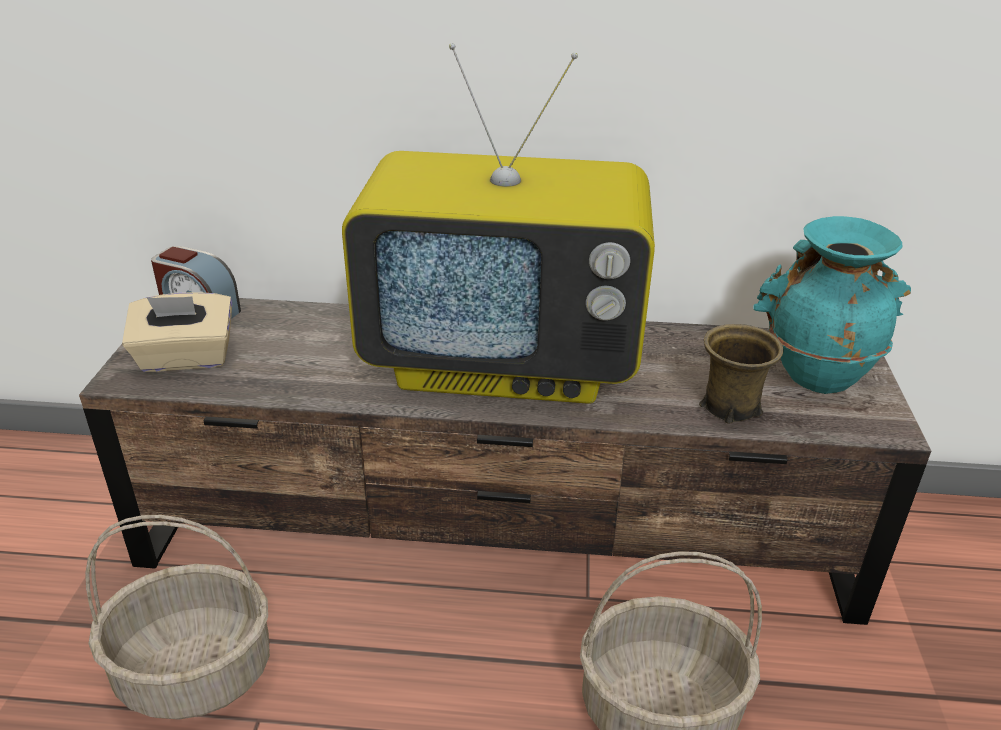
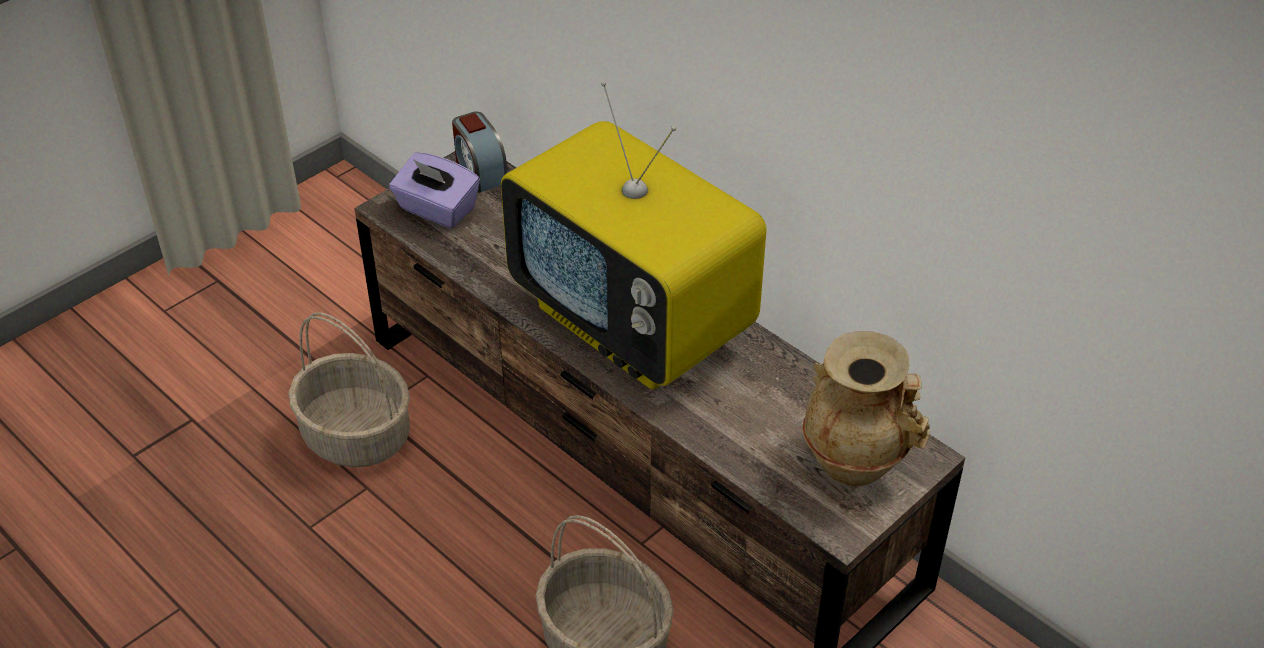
camera: 40 degrees right, 10 degrees up
beige tissue box [122,292,232,372] -> purple tissue box [389,152,480,228]
brown mug [699,324,784,424] -> none
turquoise vase [753,216,911,394] -> beige vase [802,331,930,486]

